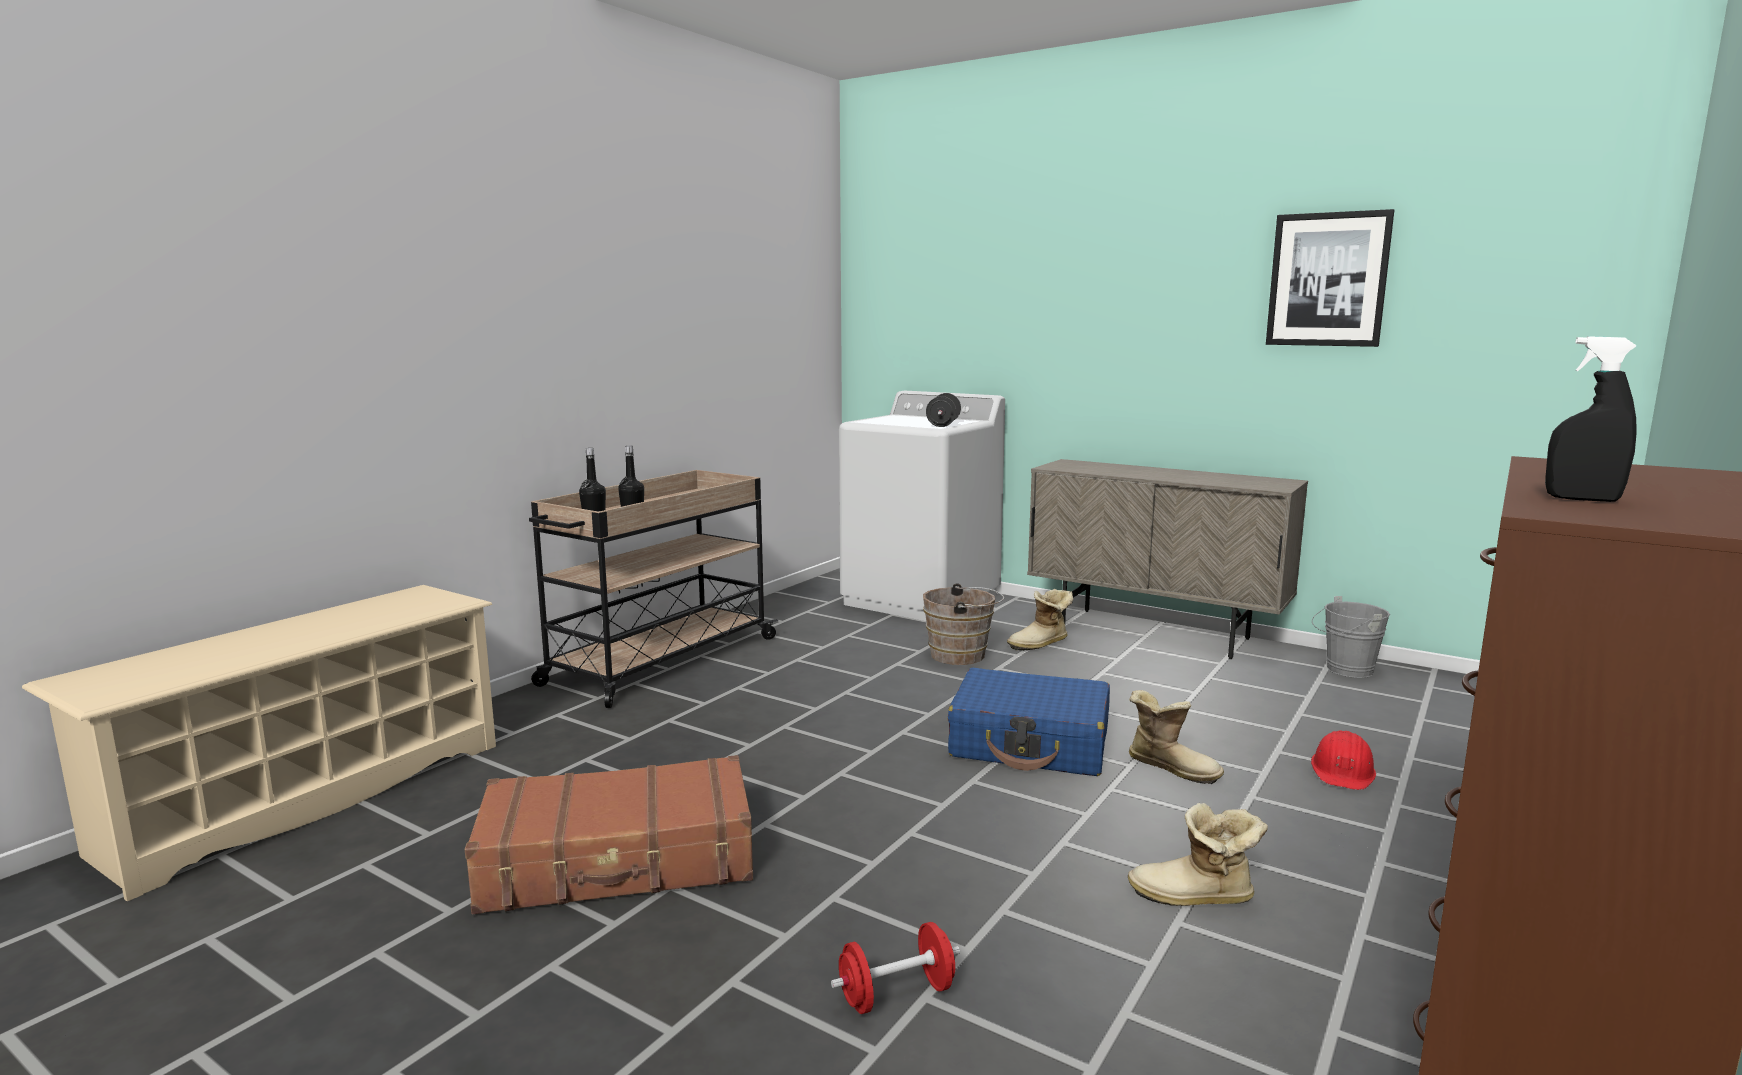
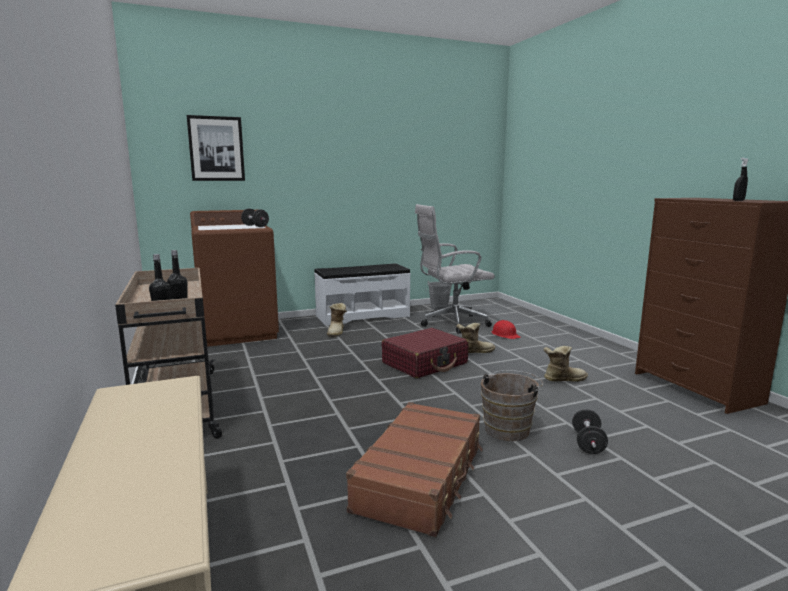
camera: 55 degrees left, 0 degrees up
red dumbbell [831,922,960,1014] -> black dumbbell [572,409,608,454]
white washing machine [839,391,1005,621] -> brown washing machine [190,210,279,347]
brown bucket [923,583,1004,665] -> brown bucket moved to [481,370,543,441]
blue suitcase [948,668,1110,776] -> red suitcase [382,328,468,378]
beige cabinet [1027,459,1308,659] -> white bench [314,264,411,326]
boot [1128,803,1268,906] -> boot turned 150 degrees counterclockwise [544,346,588,382]
picture [1266,209,1394,347] -> picture moved to [187,115,245,181]
none -> white office chair [415,204,495,334]

